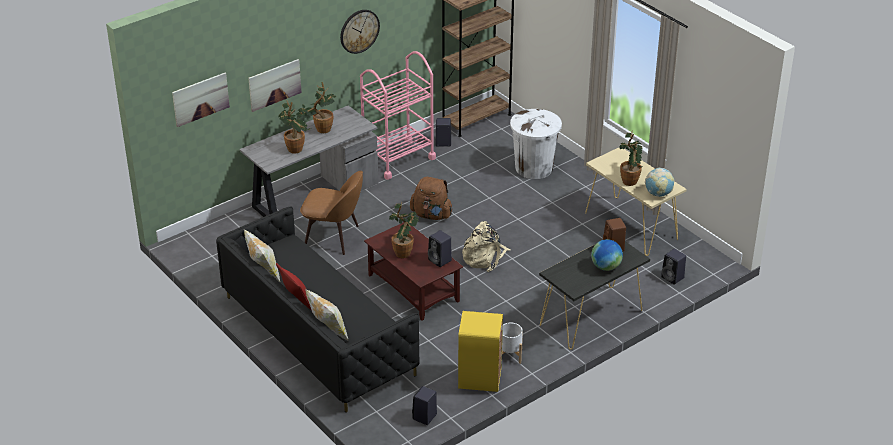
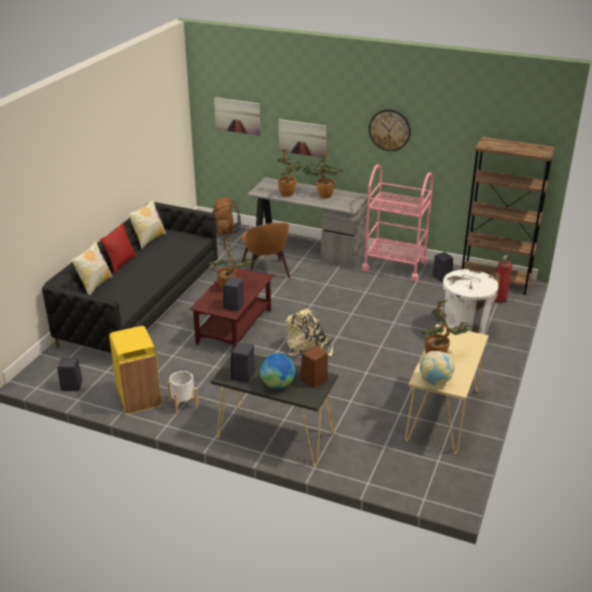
camera: 60 degrees right, 5 degrees down
brown backpack [410,177,453,220] -> brown backpack moved to [212,197,241,235]
black speaker [661,249,686,285] -> black speaker moved to [230,342,255,382]
none -> fire extinguisher [493,255,512,304]

